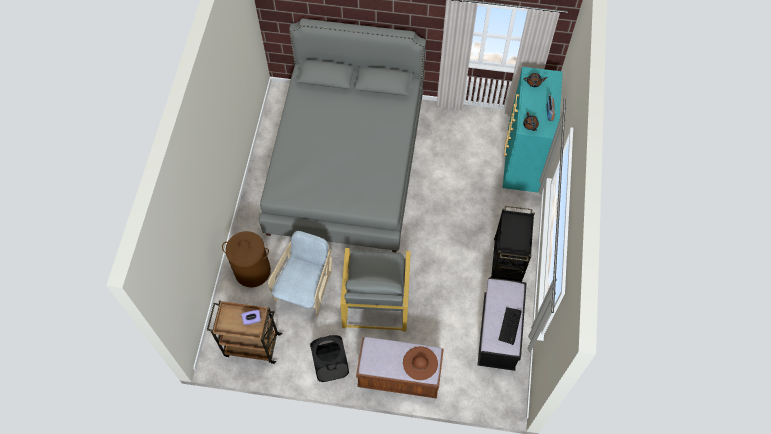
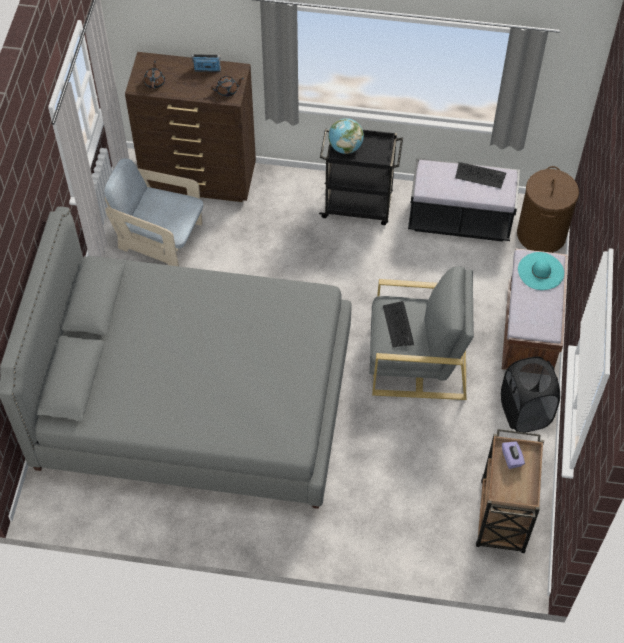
camera: 90 degrees left, 5 degrees down
brown laundry basket [222,231,271,287] -> brown laundry basket moved to [517,166,579,253]
beige armchair [268,231,332,316] -> beige armchair moved to [105,158,203,266]
brown hat [403,346,438,380] -> turquoise hat [518,252,564,290]
turquoise dresser [503,67,563,193] -> brown dresser [125,52,256,202]
none -> globe [328,118,364,154]
none -> keyboard [383,301,414,347]

